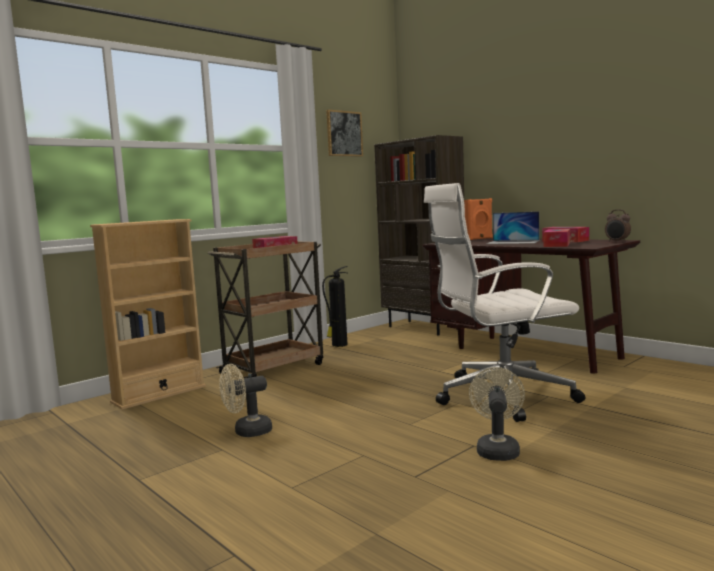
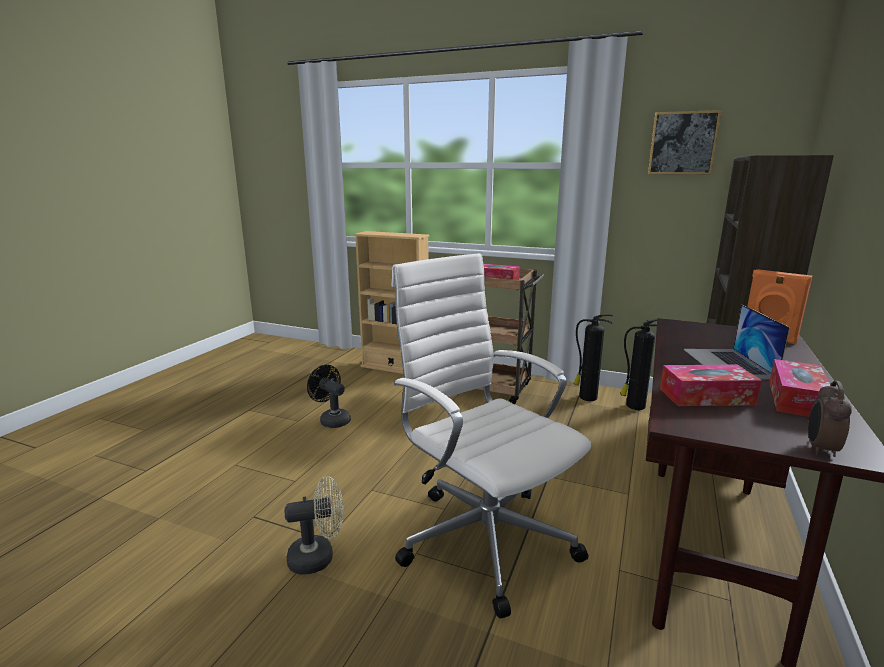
camera: 65 degrees right, 10 degrees up
beige fan [219,364,272,437] -> black fan [307,365,351,428]
none -> fire extinguisher [620,318,664,410]

